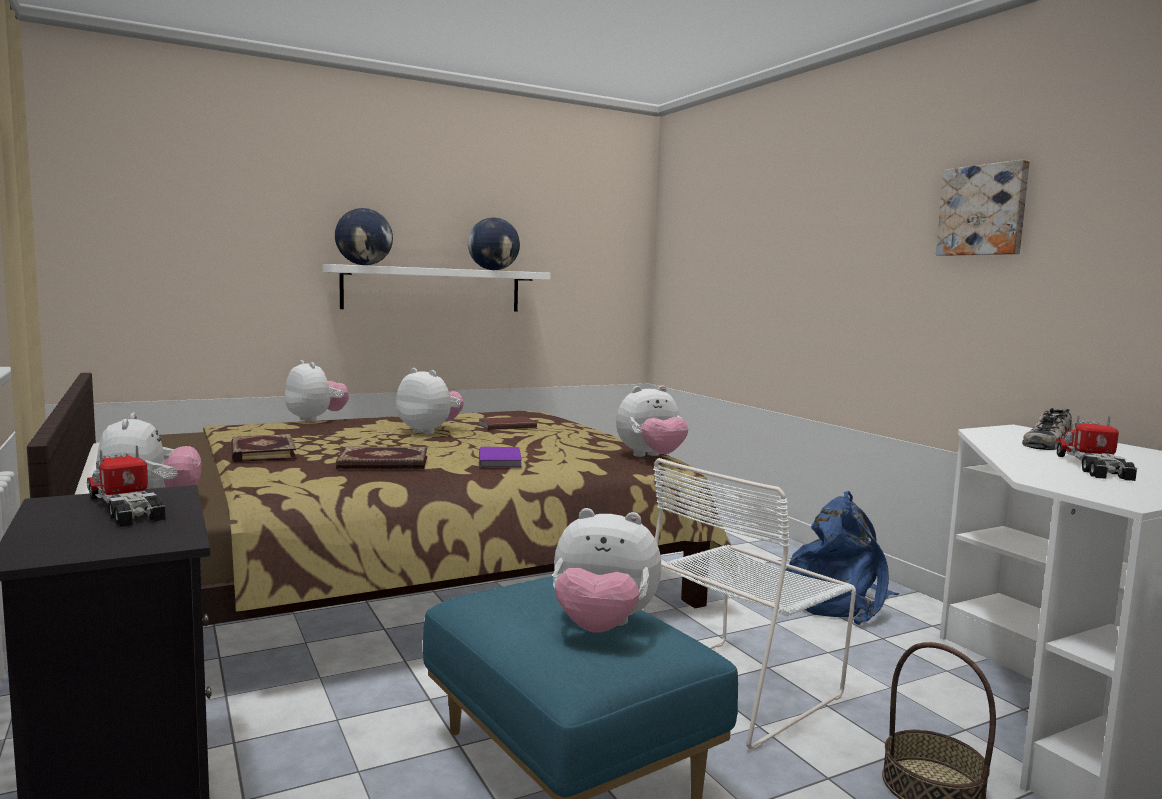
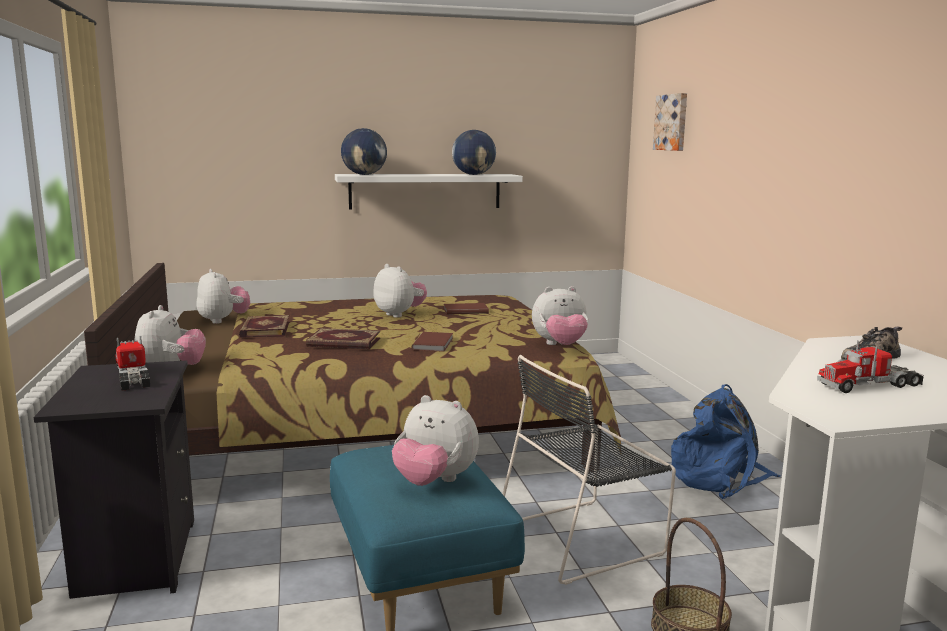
camera: 15 degrees right, 5 degrees up
plush toy [285,360,349,422] -> plush toy moved to [197,269,250,324]
purple book [479,447,522,468] -> brown book [412,332,453,352]
white chair [641,458,856,750] -> black chair [503,355,676,585]
picture [936,159,1030,256] -> picture moved to [653,93,687,151]
toy truck [1055,414,1137,481] -> toy truck turned 135 degrees counterclockwise [817,341,924,393]

